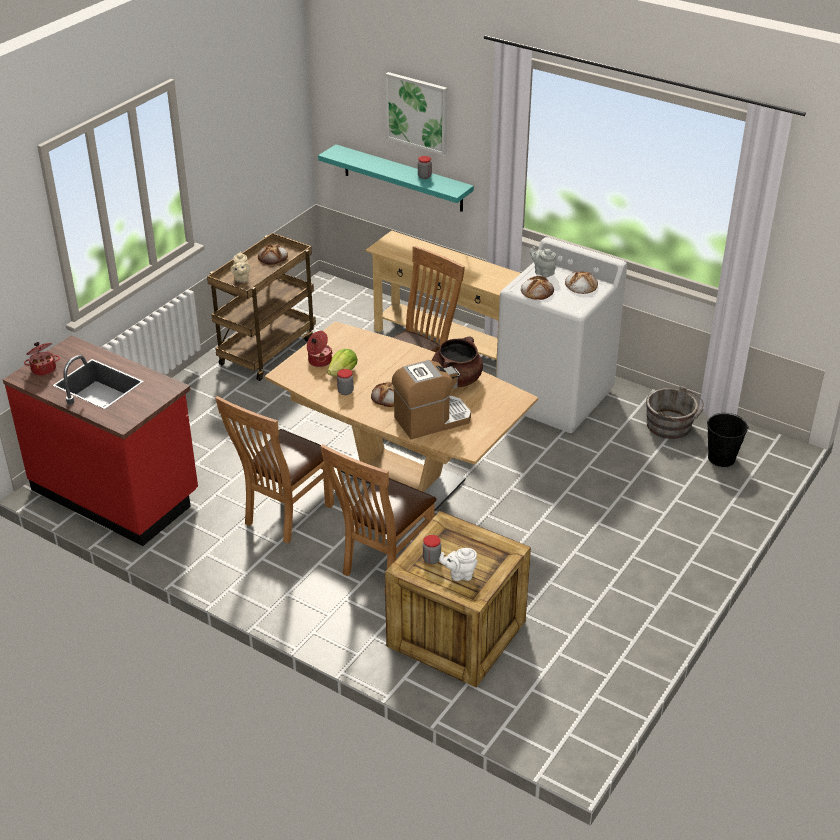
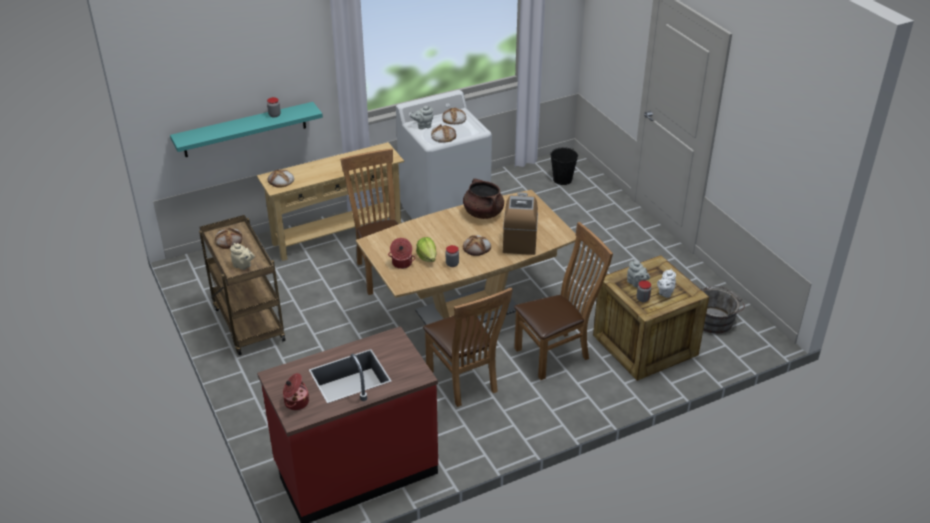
camera: 60 degrees left, 0 degrees up
brown chair [320,444,437,593] -> brown chair turned 90 degrees counterclockwise [514,222,613,380]
picture [385,72,447,155] -> none
grey bucket [646,386,704,439] -> grey bucket moved to [701,286,745,334]
none -> bread [268,170,294,188]
none -> grey teapot [627,260,650,287]

